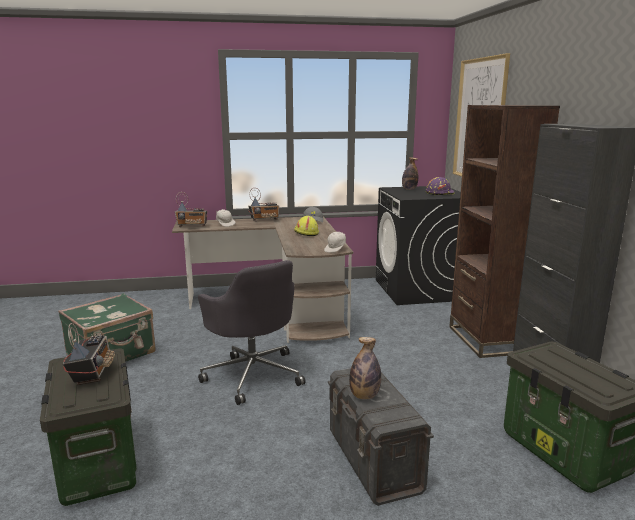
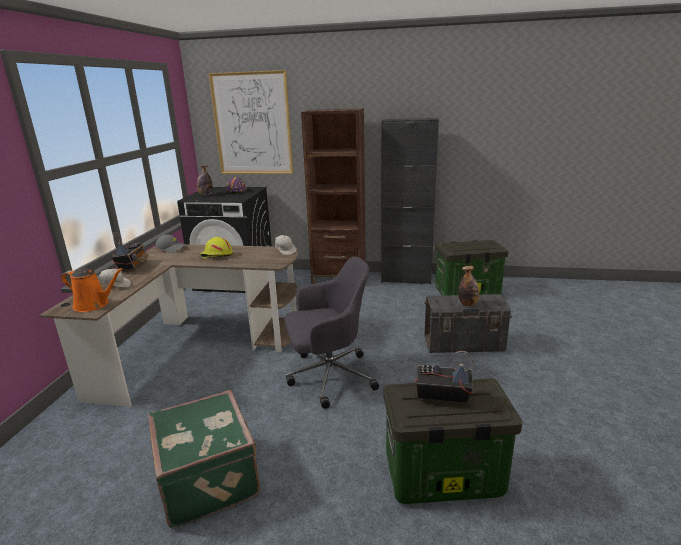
camera: 70 degrees left, 5 degrees up
radio [175,192,207,227] -> orange watering can [61,268,123,312]

